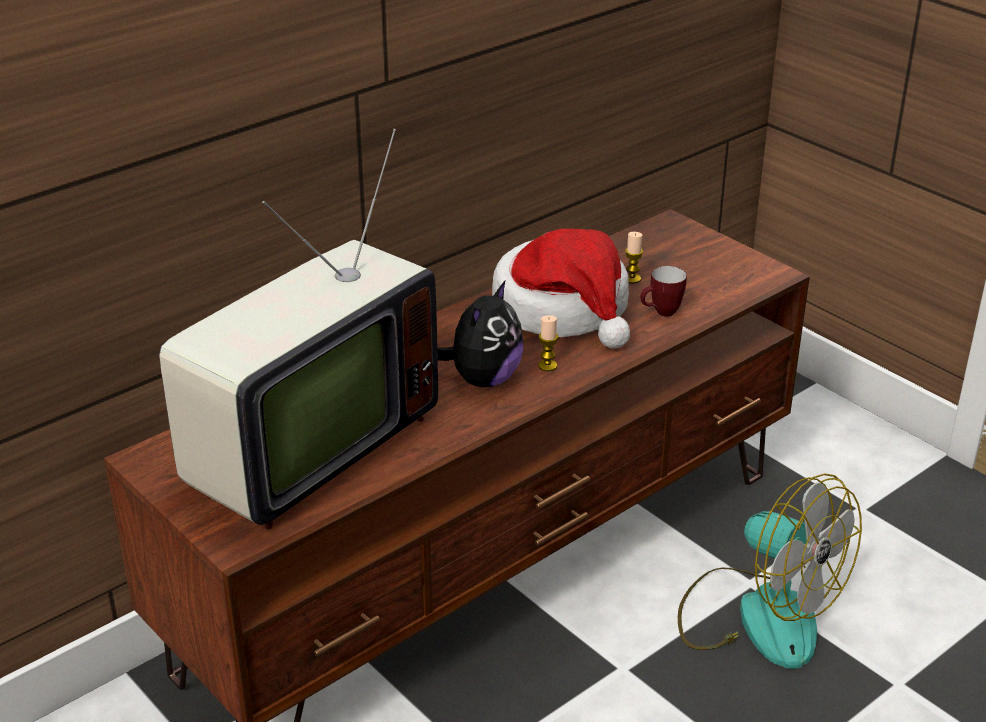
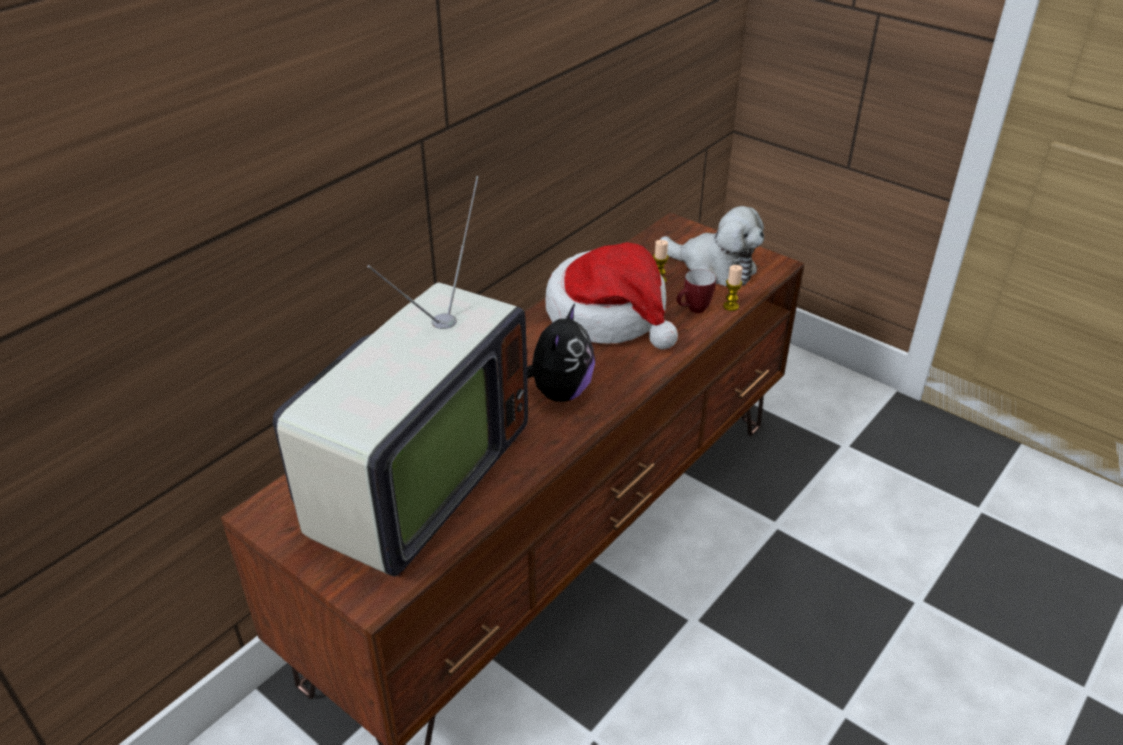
camera: 10 degrees left, 5 degrees up
candle [538,315,558,371] -> candle moved to [723,265,743,311]
fan [678,473,862,669] -> none
none -> plush toy [660,206,764,286]

